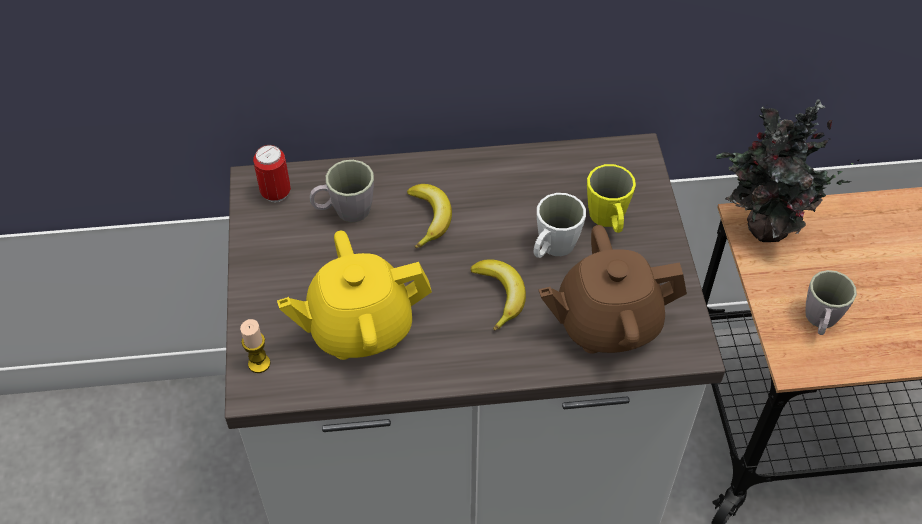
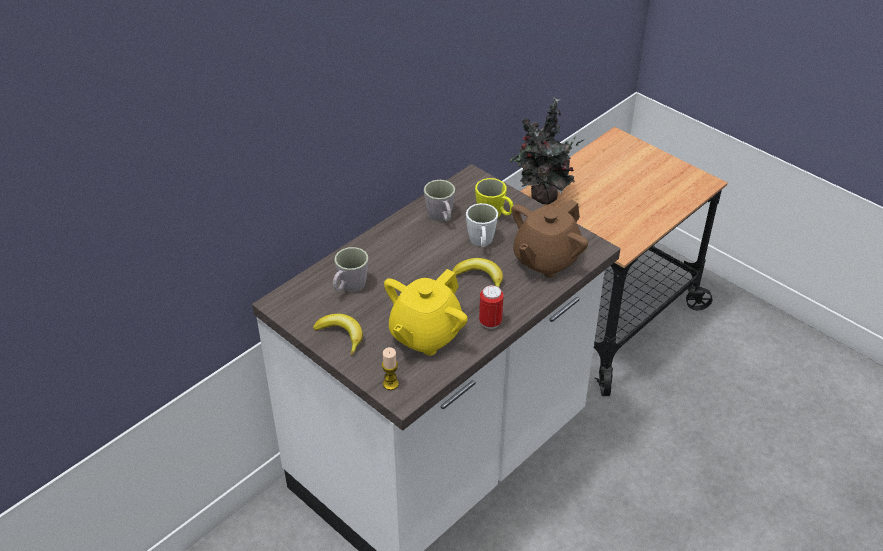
camera: 40 degrees left, 10 degrees down
can [253,145,291,202] -> can moved to [479,285,504,329]
banana [407,184,452,248] -> banana moved to [313,314,363,356]
grey mug [805,270,857,335] -> grey mug moved to [424,180,455,222]

